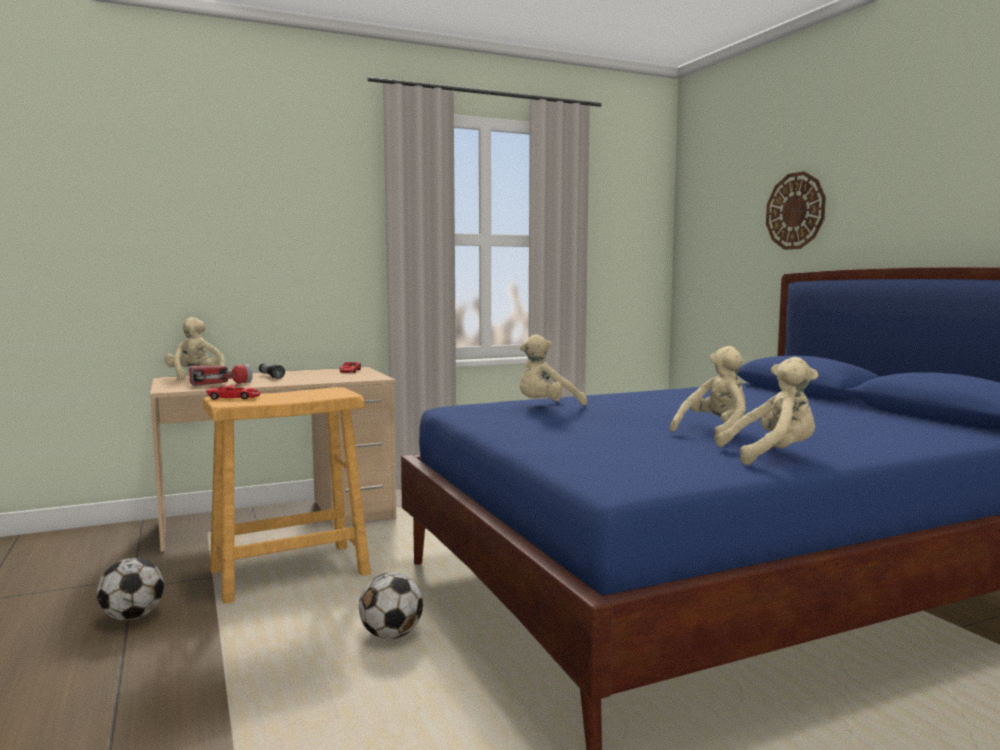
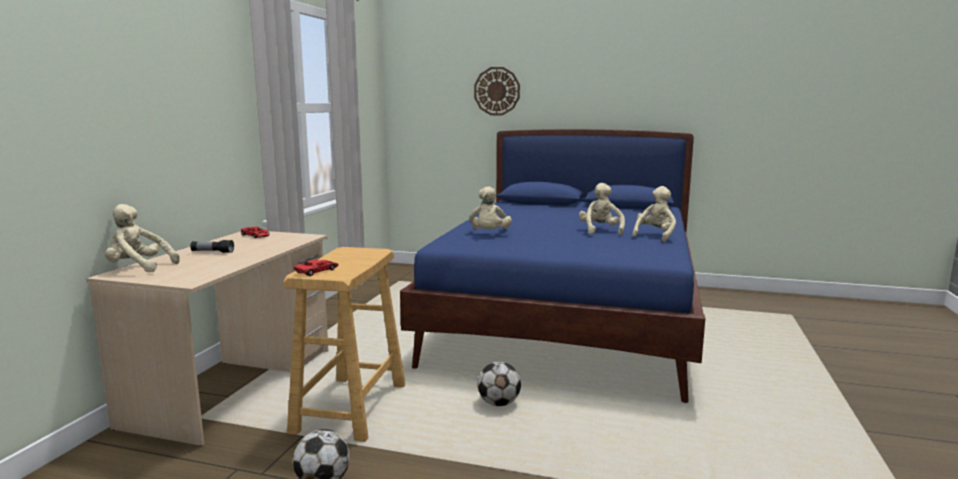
camera: 50 degrees left, 5 degrees up
flashlight [189,364,253,386] -> none

